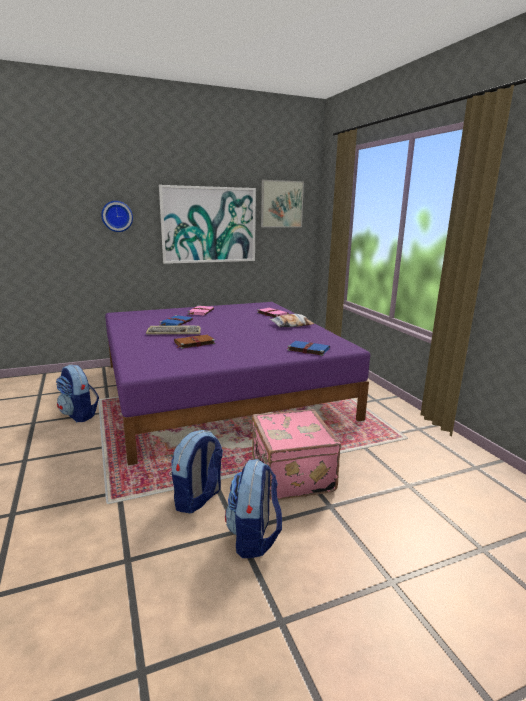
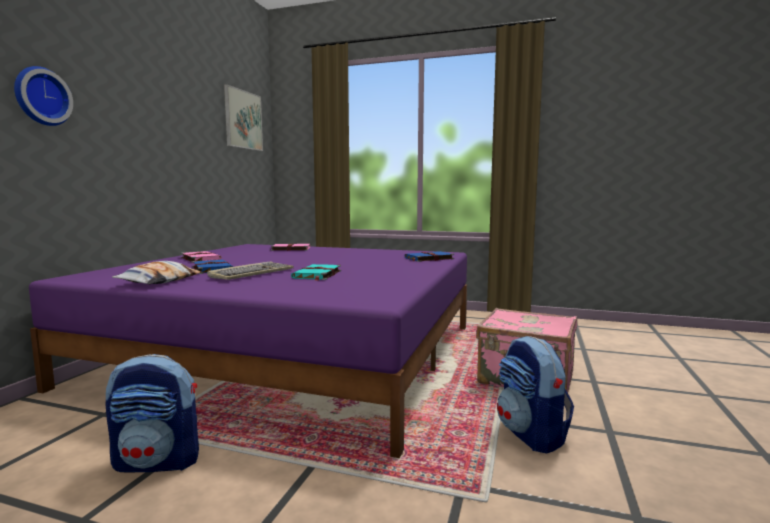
camera: 50 degrees left, 10 degrees down
picture [159,185,256,264] -> none
brown book [174,335,215,349] -> turquoise book [291,264,341,281]
backpack [225,459,282,558] -> none
pillow [269,314,314,327] -> pillow moved to [112,261,201,285]

